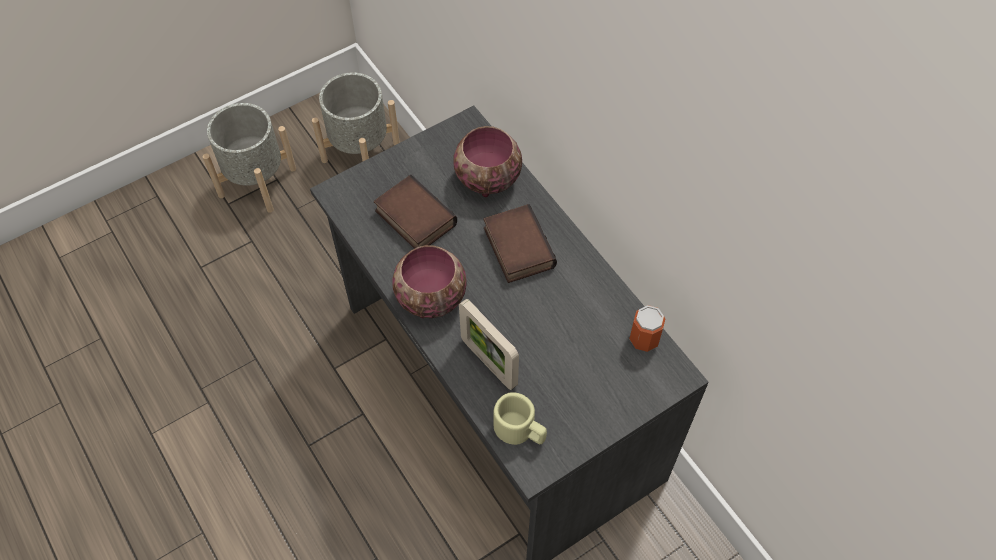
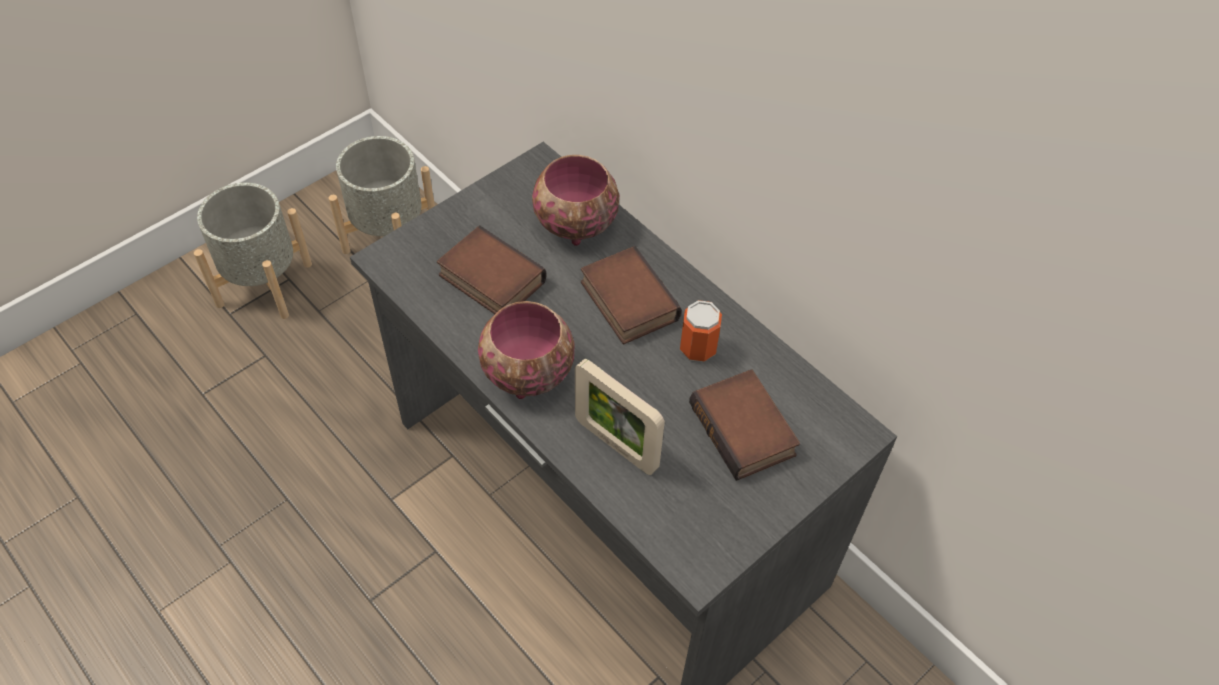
camera: 10 degrees left, 5 degrees down
beige mug [493,392,547,445] -> none
can [629,305,666,352] -> can moved to [680,300,722,362]
none -> book [689,369,800,481]

